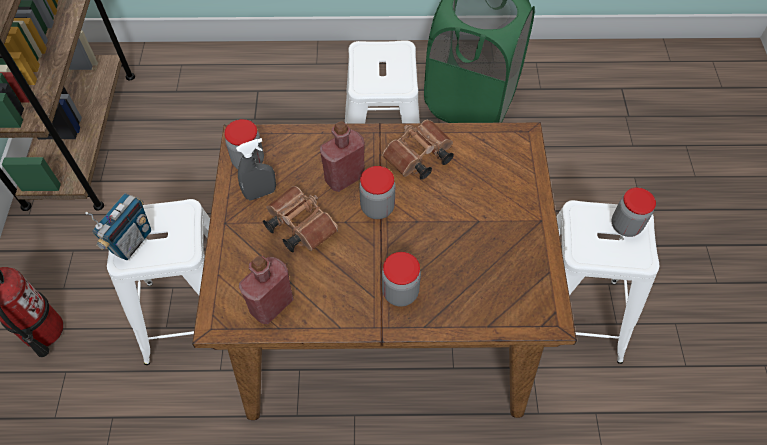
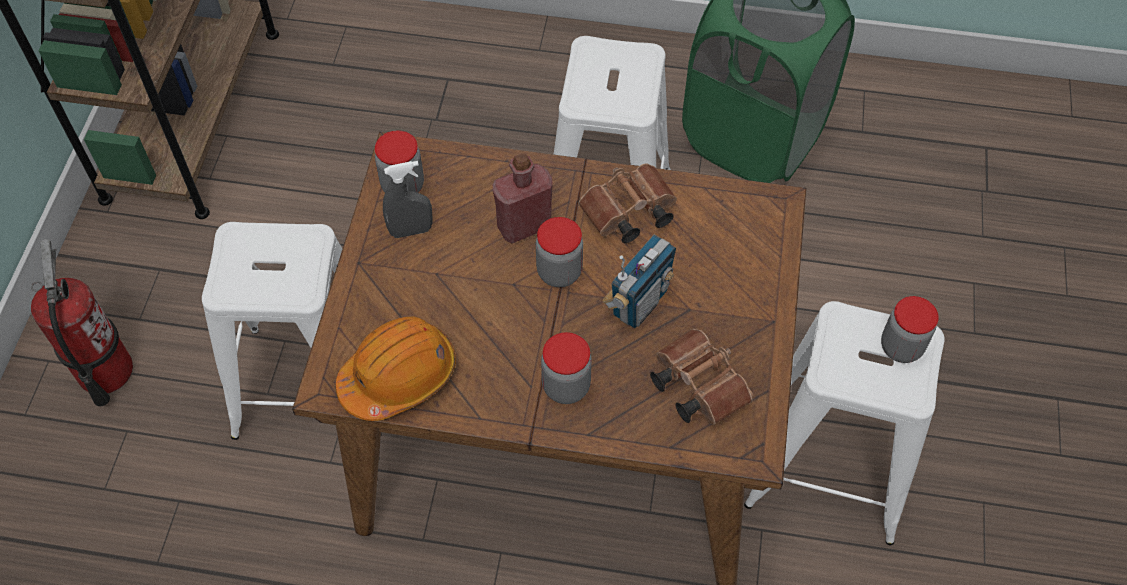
camera: 10 degrees right, 0 degrees up
radio [86,193,151,260] -> radio moved to [602,234,676,328]
red bottle [239,256,294,324] -> orange hard hat [336,317,456,421]
brown binoculars [263,186,338,252] -> brown binoculars moved to [650,329,753,425]

